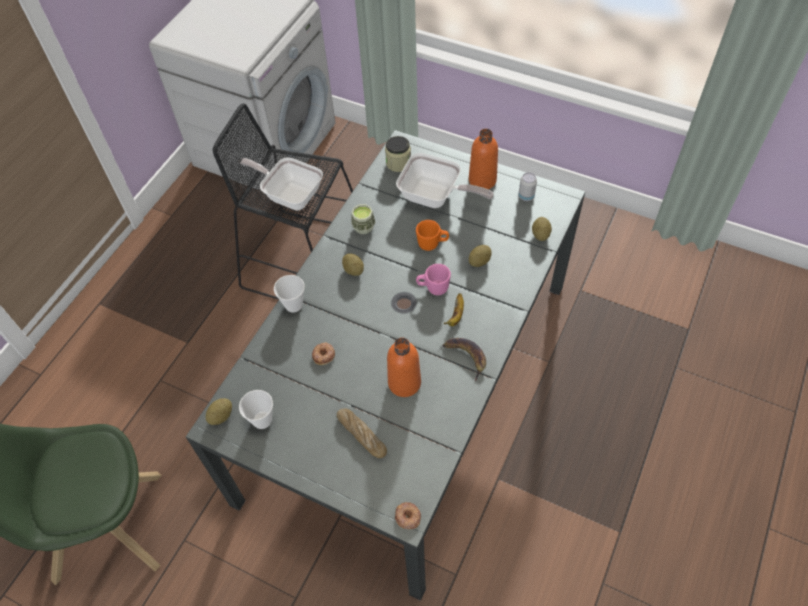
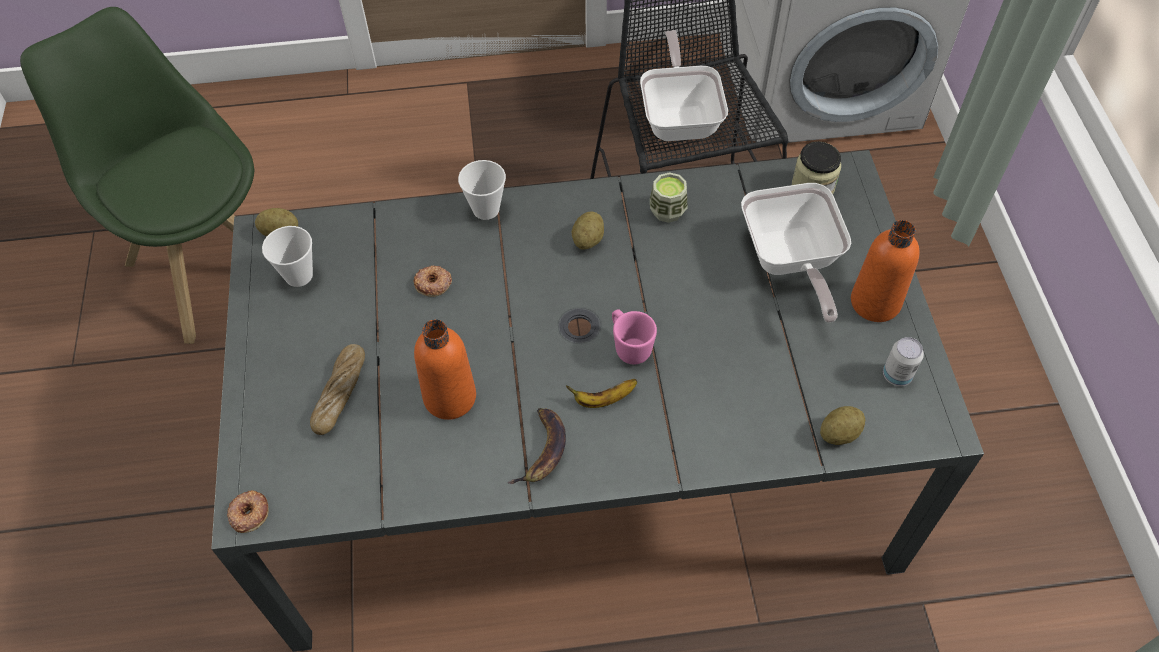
camera: 55 degrees right, 0 degrees up
orange mug [416,220,449,251] -> none
potato [469,245,492,267] -> none

